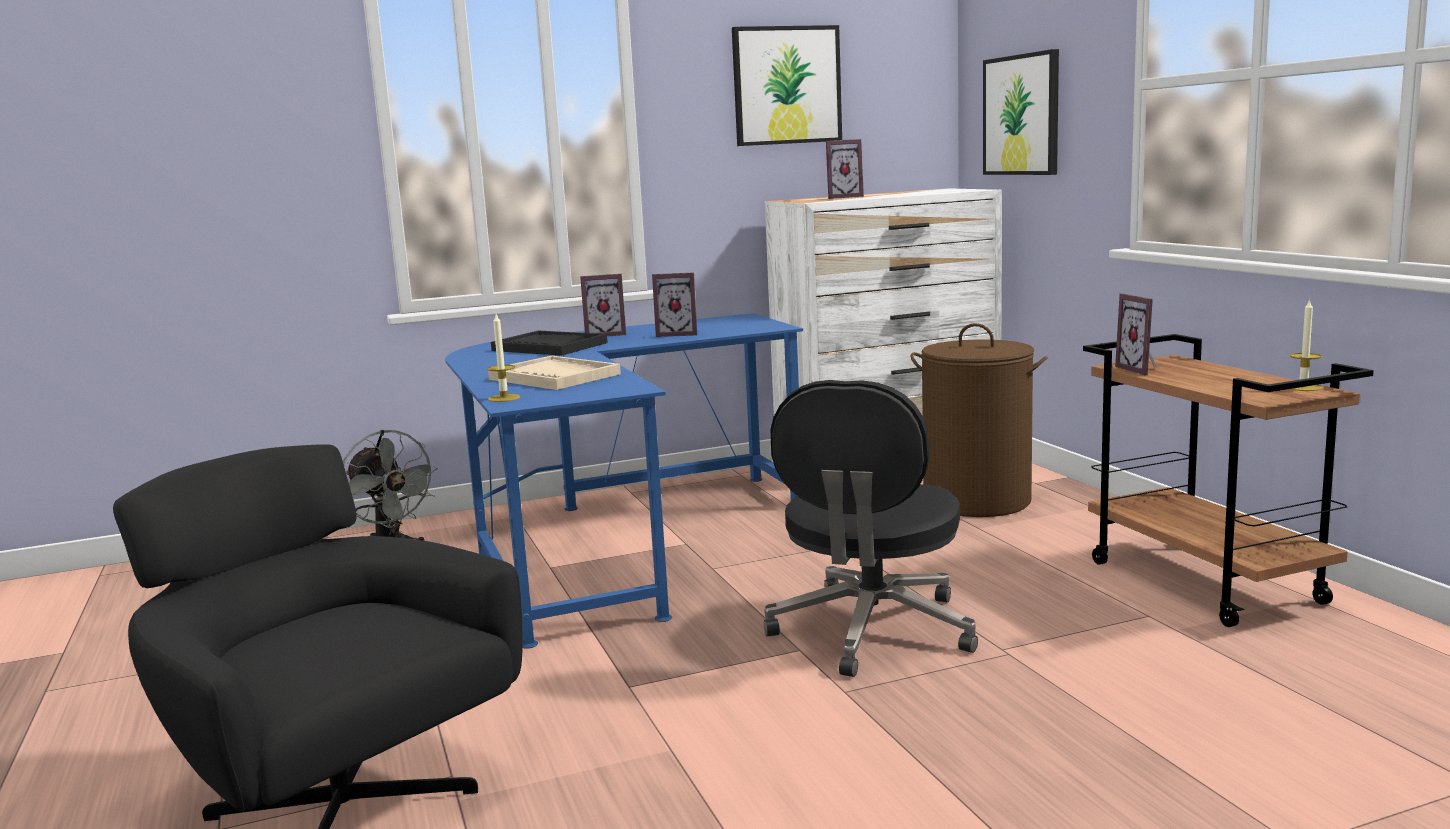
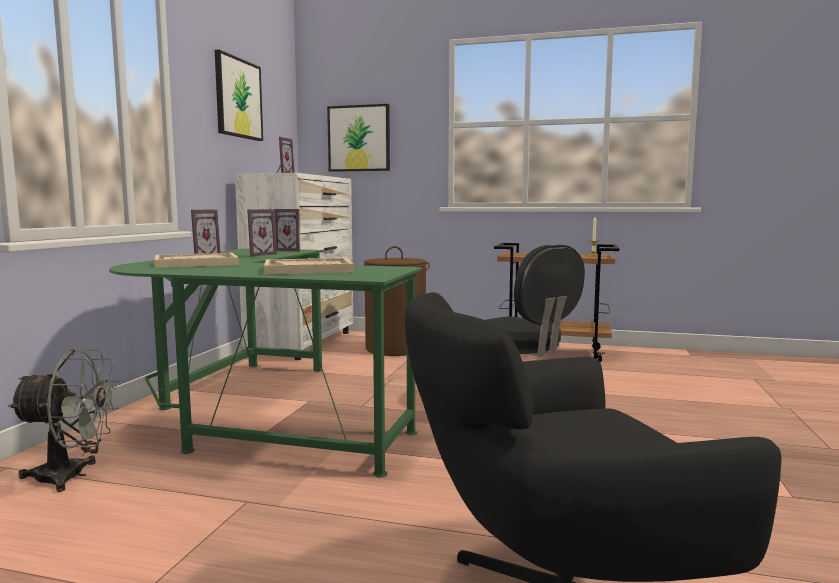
camera: 55 degrees left, 5 degrees down
blue desk [445,313,803,649] -> green desk [109,248,422,477]
candle [487,314,520,402] -> none
black tray [491,330,608,356] -> beige tray [155,253,239,268]
picture frame [1115,293,1157,375] -> picture frame moved to [274,209,300,252]

